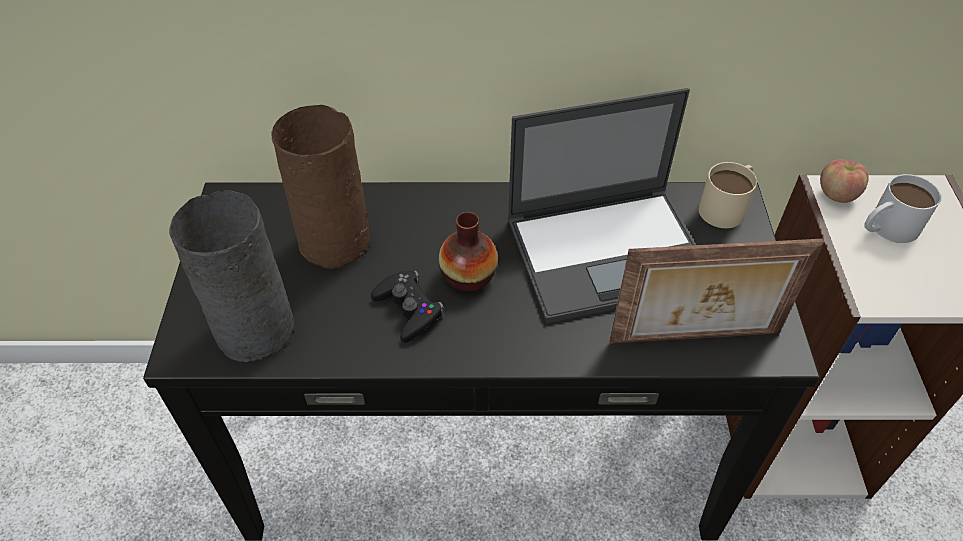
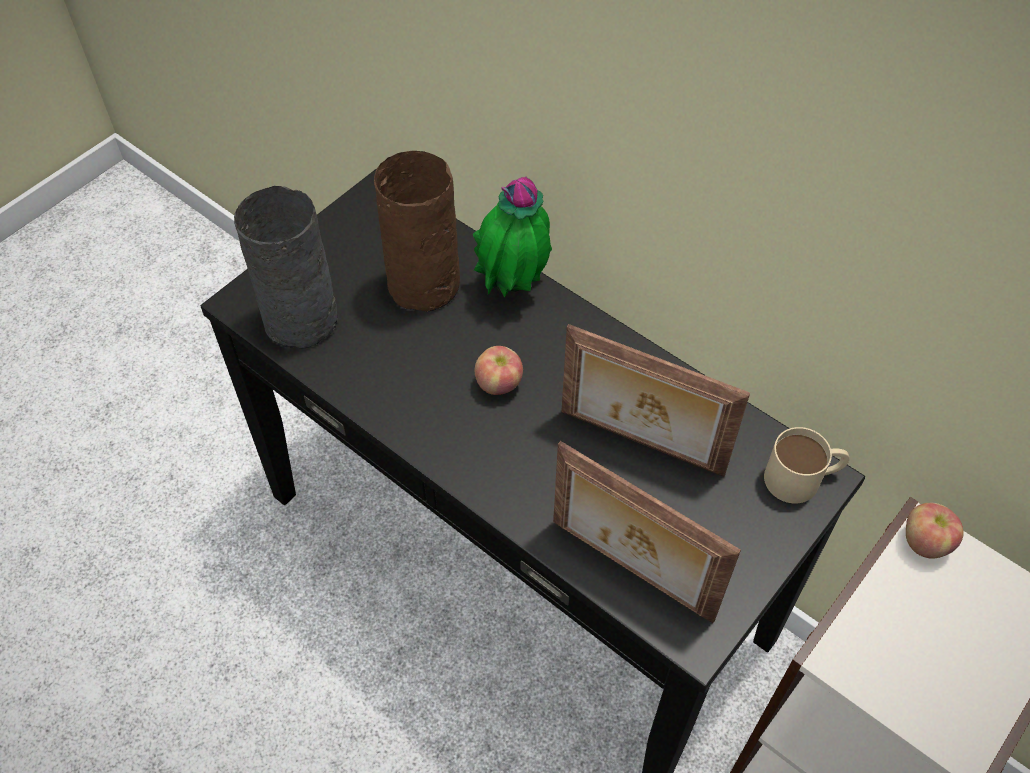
camera: 40 degrees right, 5 degrees up
black game controller [371,270,443,343] -> none
vase [439,212,498,291] -> apple [475,346,523,395]
laptop [507,88,696,323] -> picture frame [561,324,750,477]
white mug [864,174,941,243] -> none
none -> potted plant [473,177,552,297]

